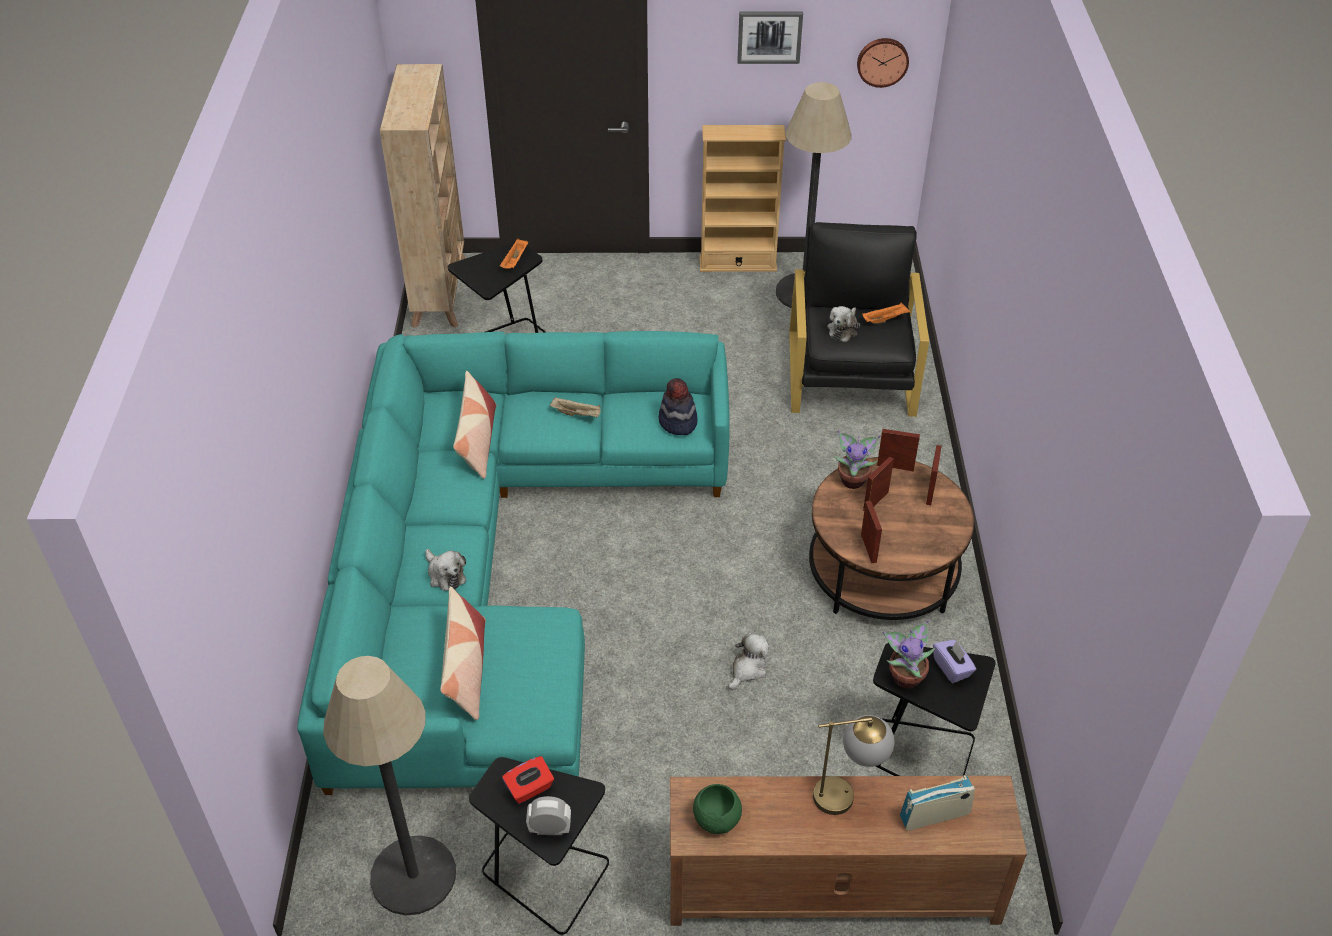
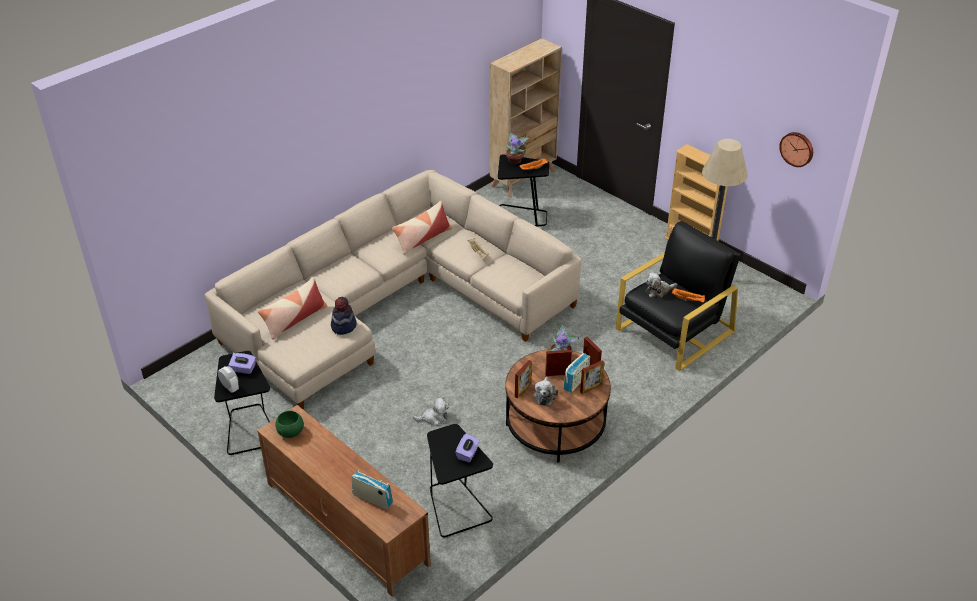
camera: 45 degrees right, 5 degrees down
turquoise sofa [297,331,730,795] -> beige sofa [205,170,582,409]
floor lamp [323,656,456,915] -> none
plush toy [425,549,466,591] -> plush toy moved to [533,376,558,406]
red tissue box [502,756,554,804] -> purple tissue box [229,353,256,374]
hat [659,378,698,435] -> hat moved to [331,297,357,335]
picture [737,11,803,64] -> none
table lamp [813,715,894,815] -> none
potted plant [883,620,935,688] -> potted plant moved to [505,131,530,164]
none -> radio [563,353,590,393]

